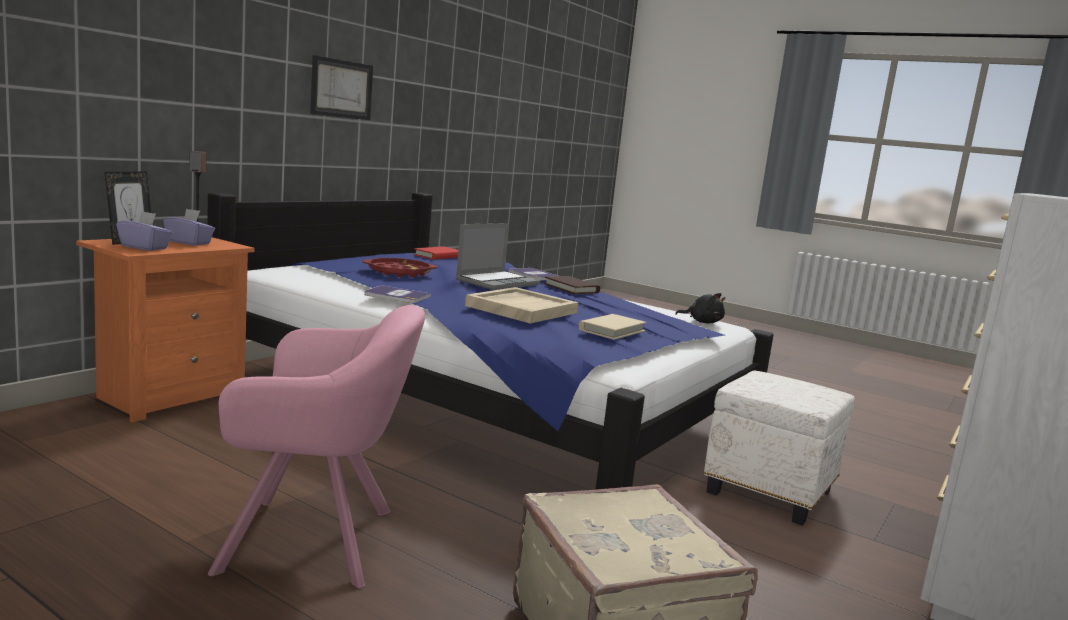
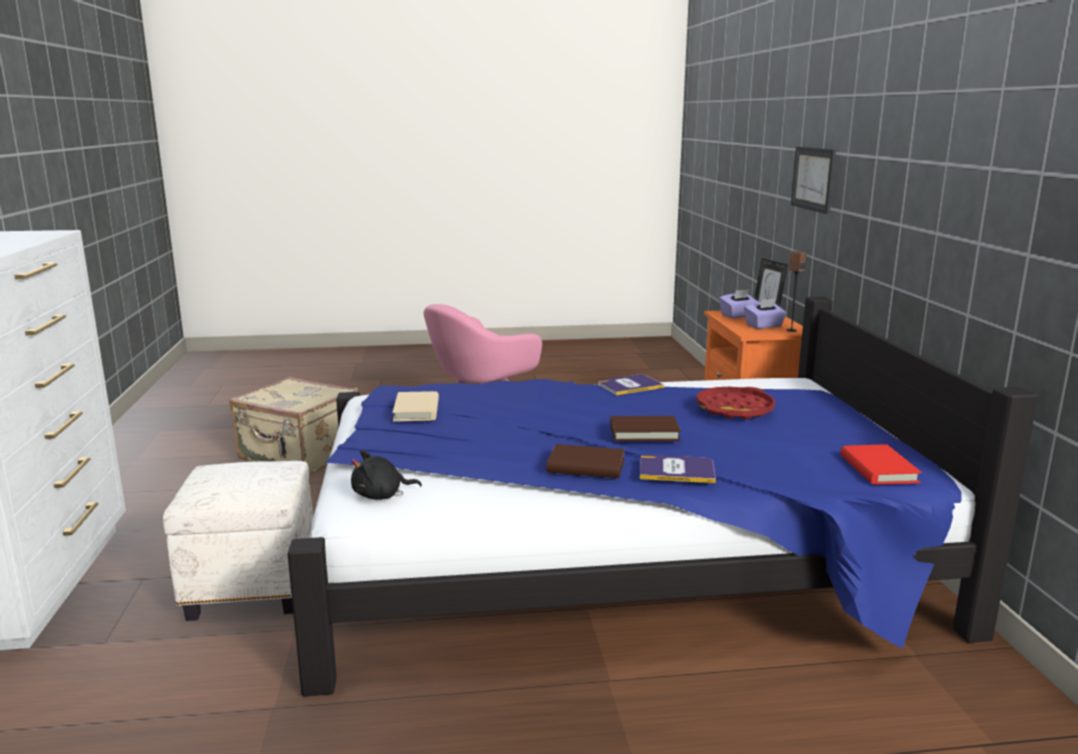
camera: 140 degrees right, 5 degrees up
picture [310,55,373,120] -> picture moved to [791,147,836,214]
laptop [456,223,540,290] -> brown book [610,416,681,441]
beige tray [465,287,578,324] -> none

